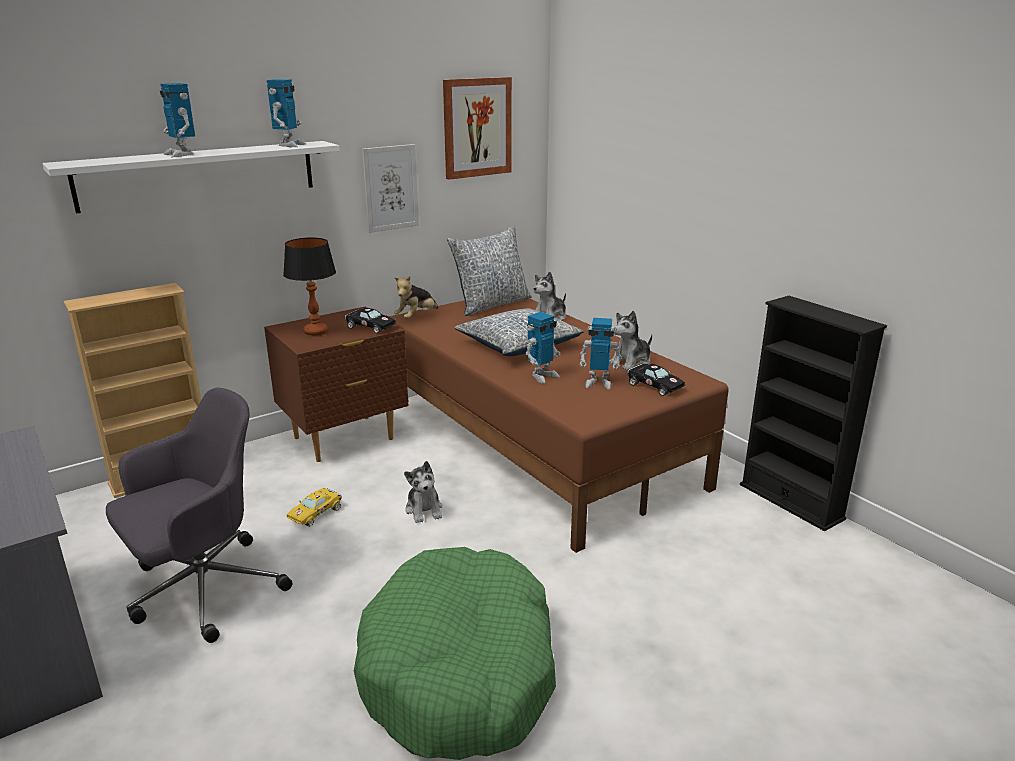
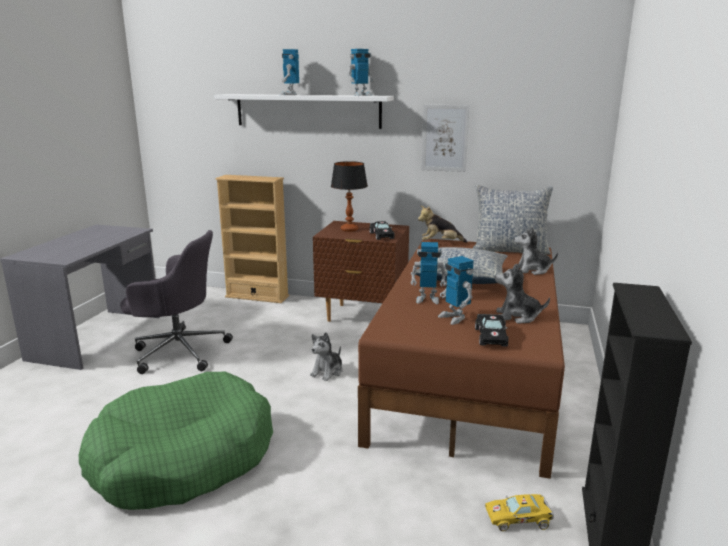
camera: 50 degrees right, 5 degrees down
yellow toy car [287,488,342,527] -> yellow toy car moved to [485,494,554,531]
picture [443,77,512,180] -> none

